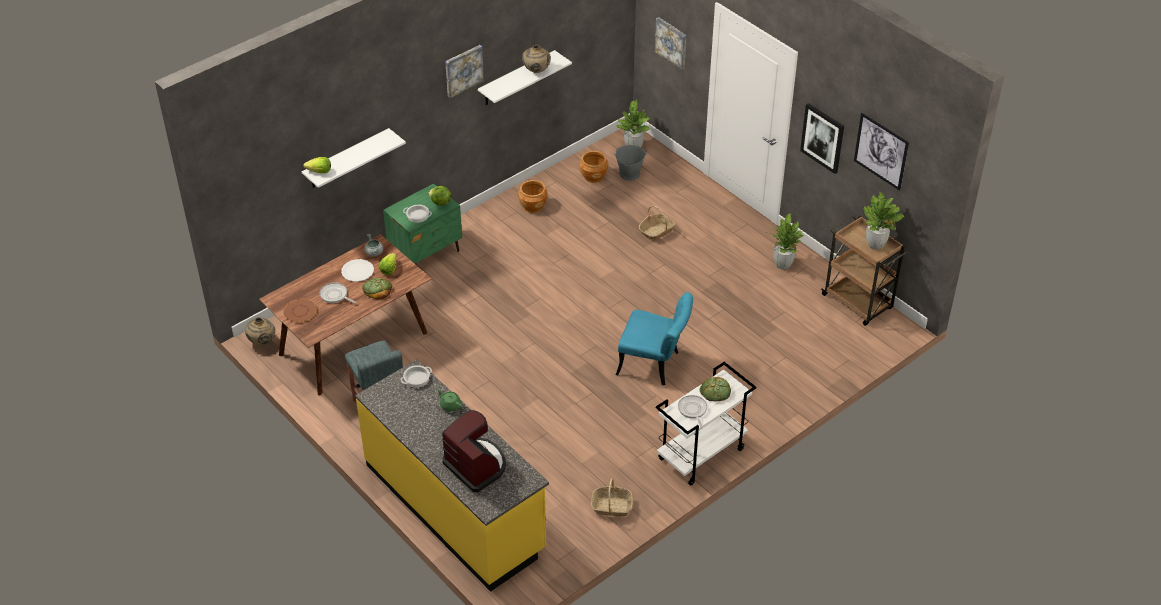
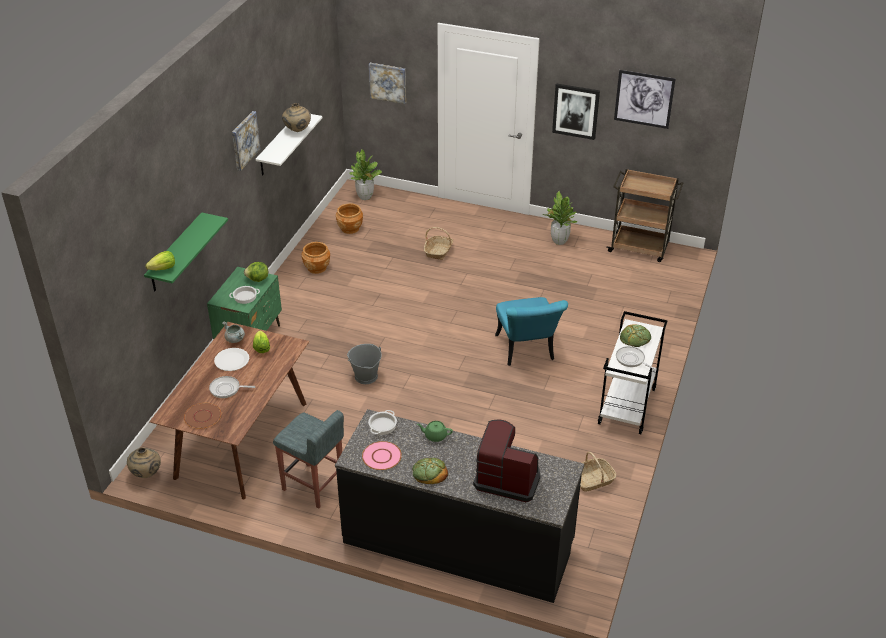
camera: 30 degrees left, 5 degrees down
white shelf [302,128,406,188] -> green shelf [144,212,228,291]
yellow counter [355,359,549,592] -> black counter [335,409,584,603]
bread [362,278,392,299] -> bread moved to [412,458,448,484]
grey bucket [615,145,647,181] -> grey bucket moved to [347,344,382,384]
turquoise chair [616,292,693,385] -> turquoise chair turned 90 degrees clockwise [495,297,568,366]
potted plant [864,192,905,250] -> none
none -> pink plate [362,441,402,470]

